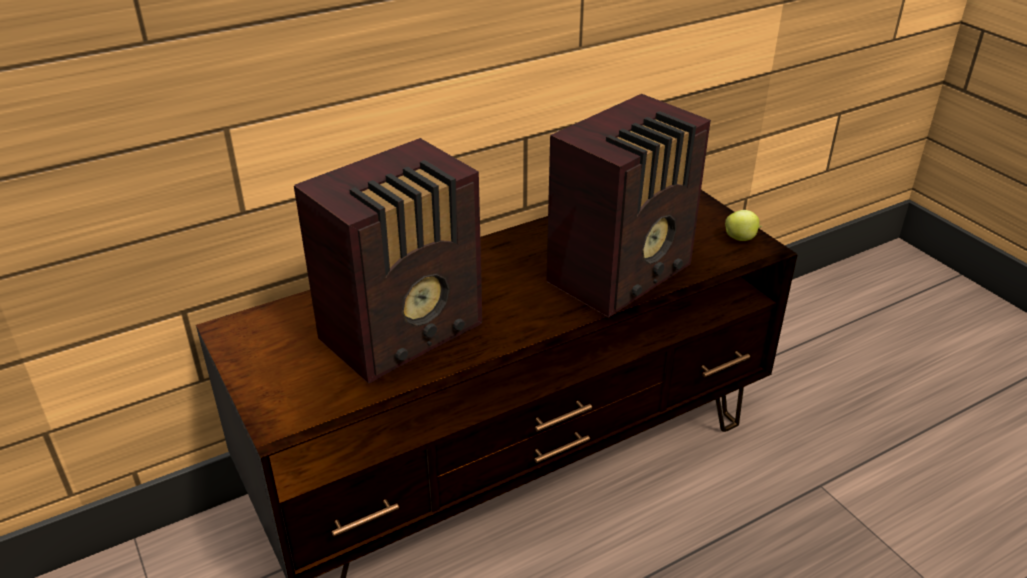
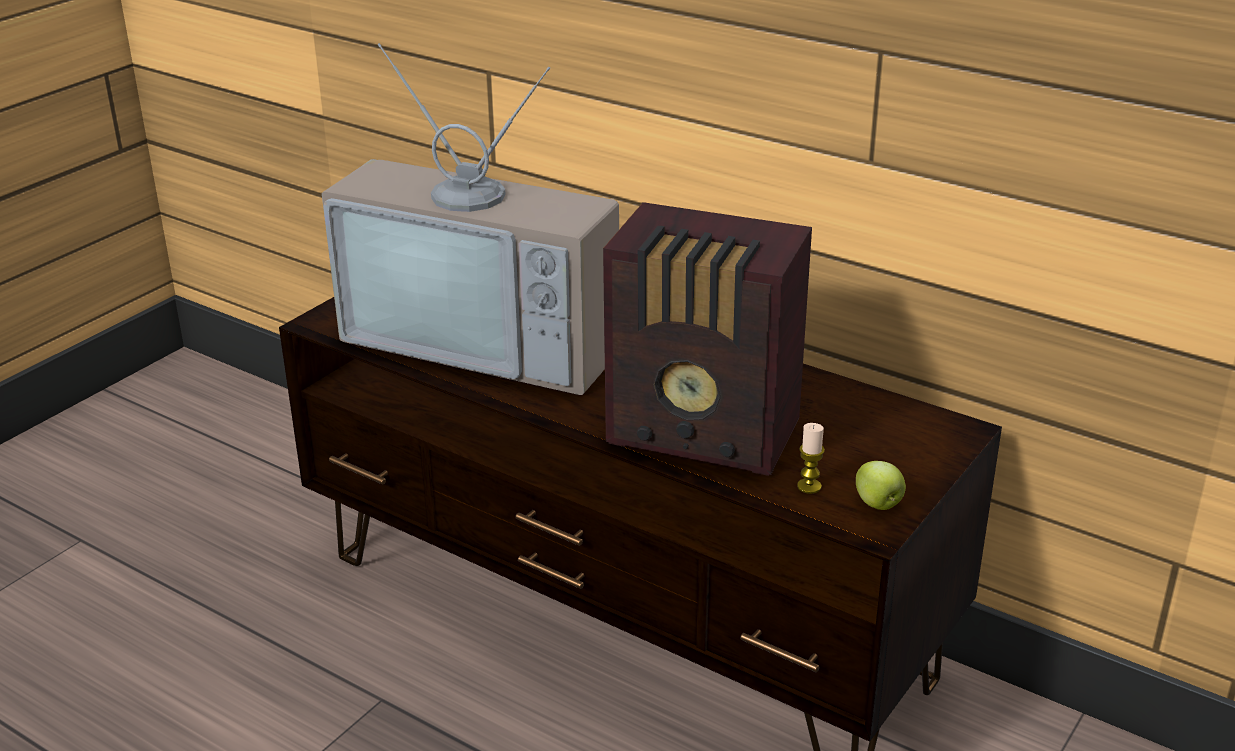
camera: 65 degrees right, 5 degrees down
radio [294,138,483,384] -> television [322,43,619,395]
none -> candle [797,423,825,494]

